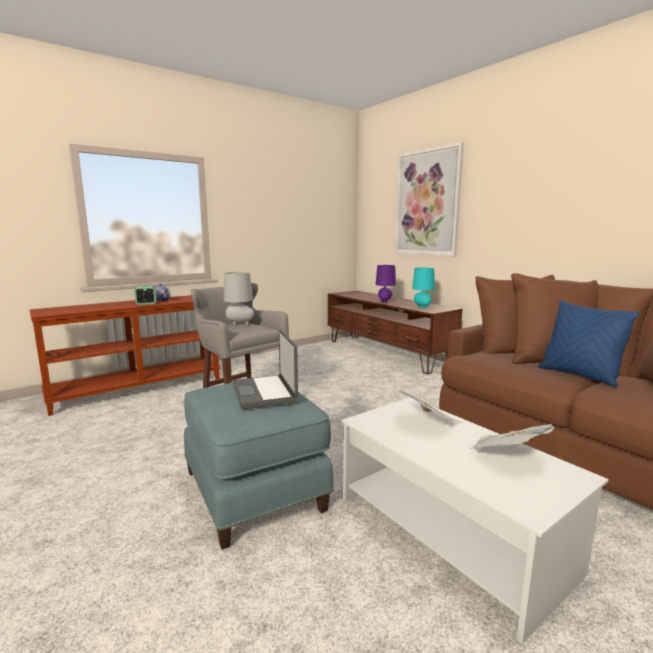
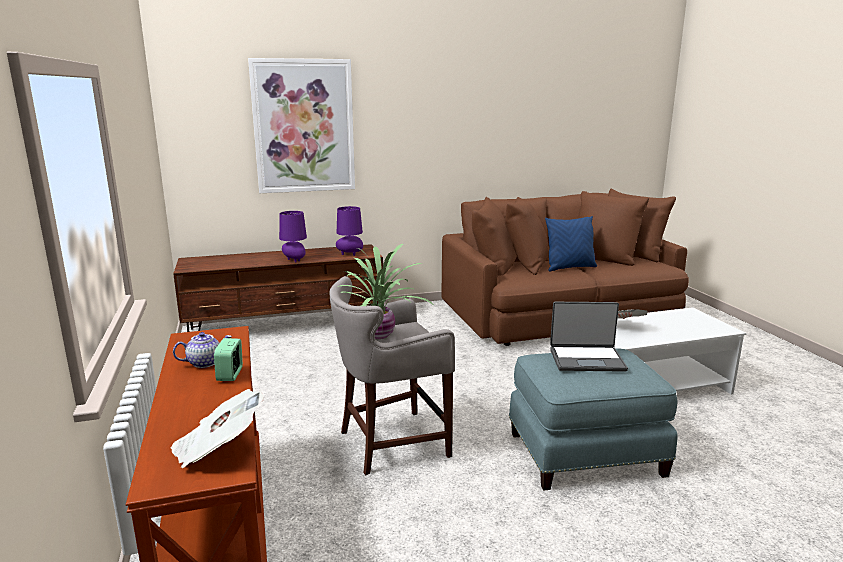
camera: 70 degrees left, 5 degrees up
grey table lamp [224,272,254,326] -> potted plant [337,244,435,339]
turquoise table lamp [412,268,435,309] -> purple table lamp [336,206,363,256]
newspaper [470,424,554,449] -> newspaper moved to [171,389,264,468]

